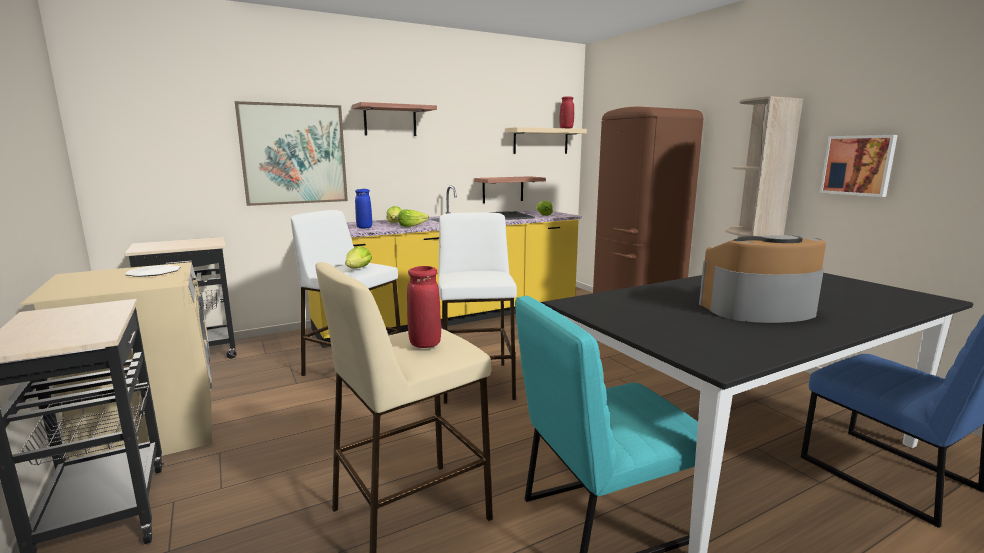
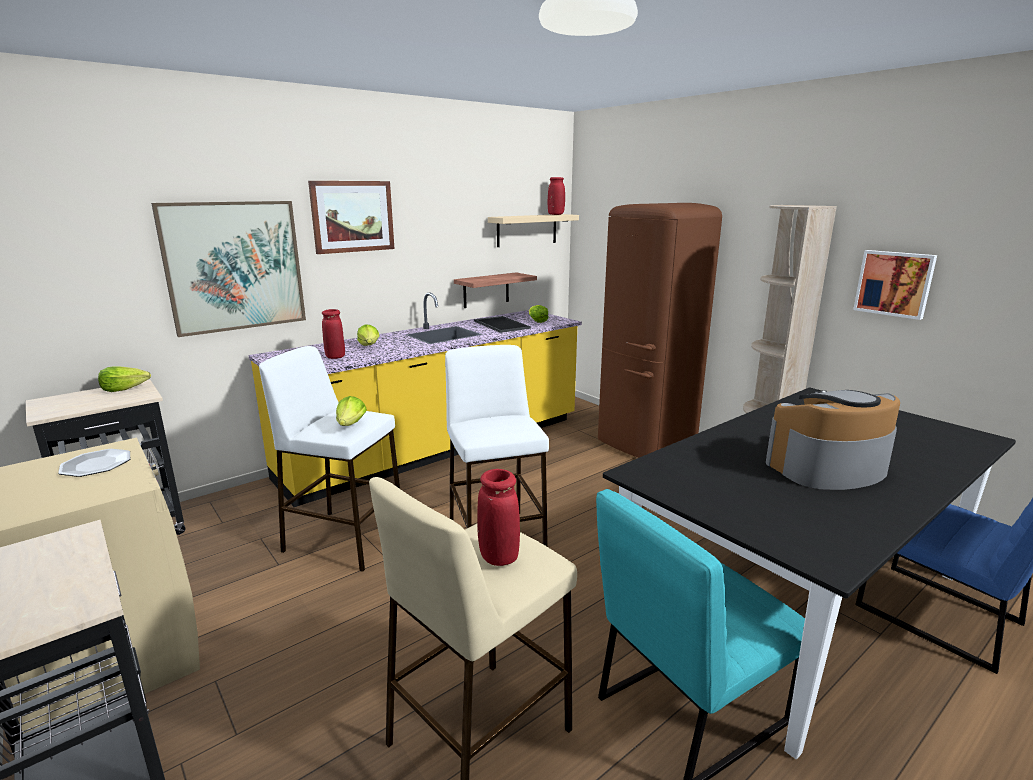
camera: 10 degrees left, 5 degrees up
shelf [352,102,437,136] -> picture [308,181,394,254]
blue vase [355,189,372,228] -> red vase [322,309,345,359]
lettuce [398,210,429,227] -> lettuce moved to [98,367,151,392]

